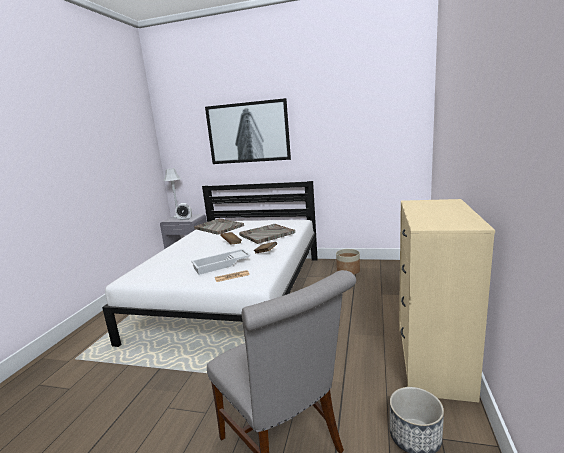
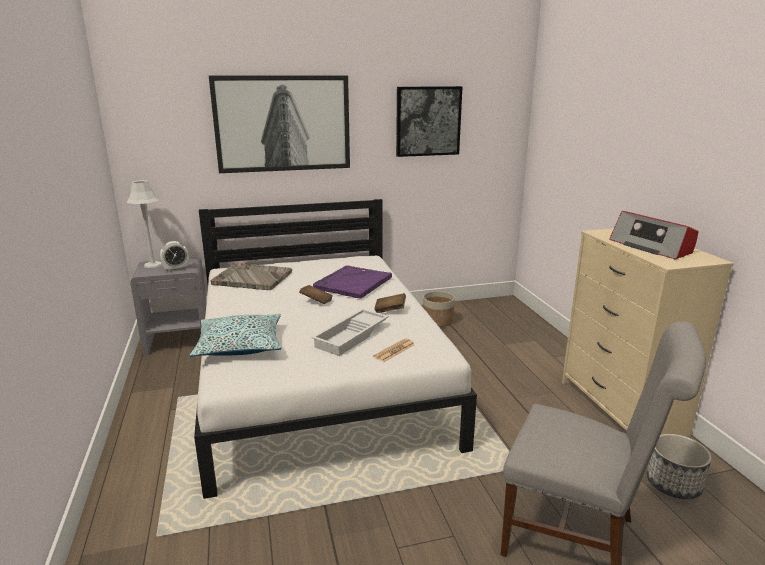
camera: 30 degrees left, 5 degrees up
grey tray [239,224,295,244] -> purple tray [313,265,392,299]
none -> pillow [190,314,281,357]
none -> picture [396,86,463,157]
none -> radio [609,211,699,260]

